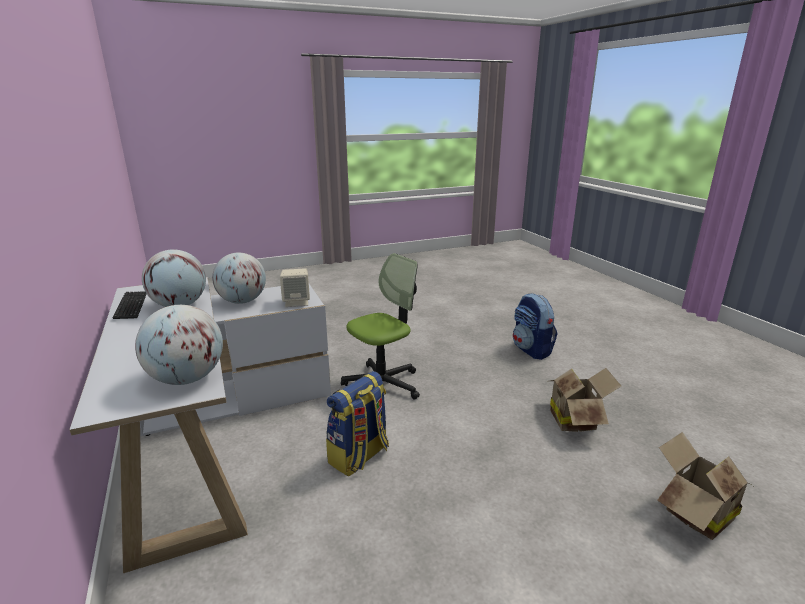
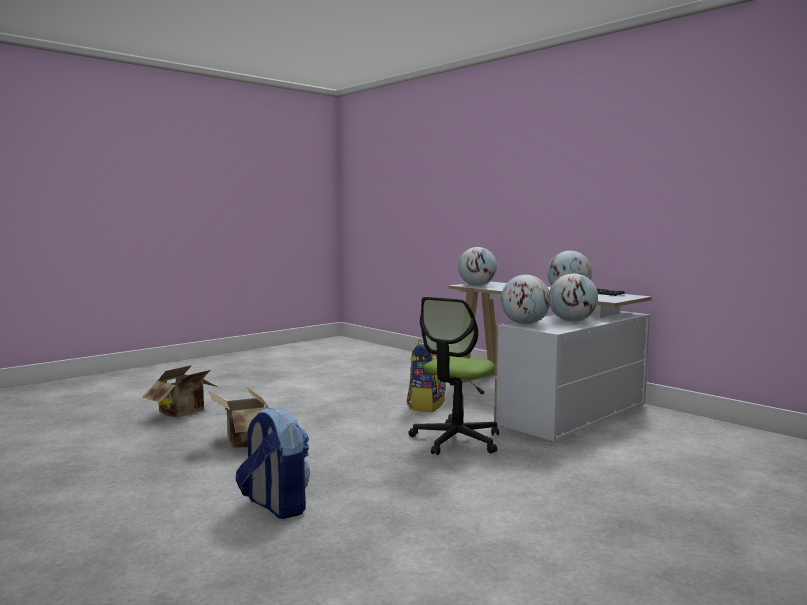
camera: 160 degrees right, 15 degrees down
beige speaker [280,268,310,307] -> globe [501,275,551,324]

